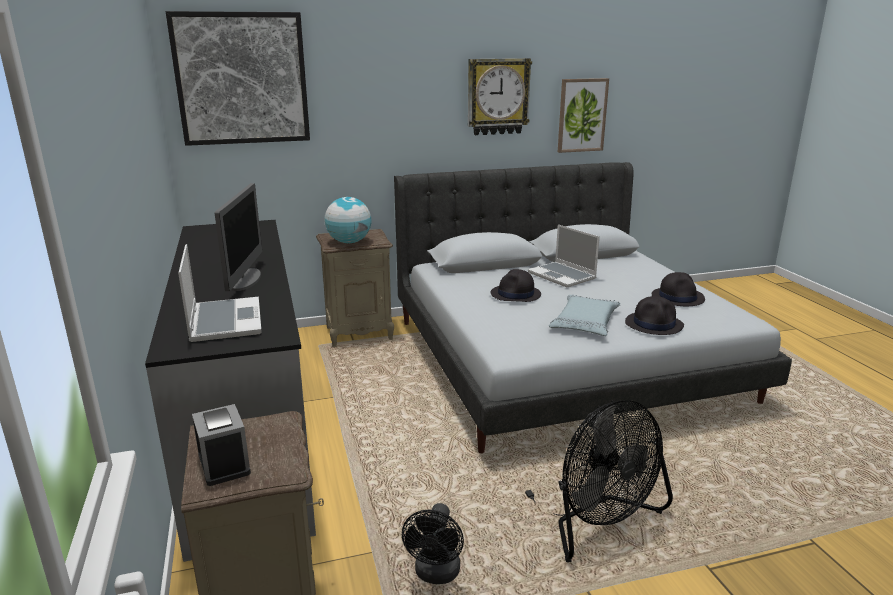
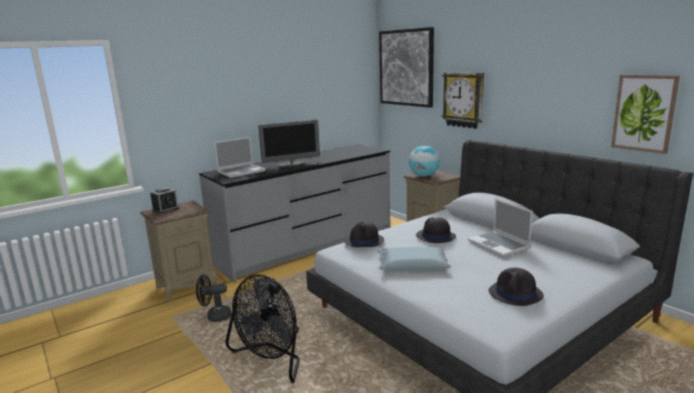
camera: 70 degrees right, 5 degrees down
wall clock [468,58,532,135] -> wall clock moved to [442,73,484,129]
laptop [528,224,600,287] -> laptop turned 60 degrees counterclockwise [467,199,533,257]
black hat [625,296,684,335] -> black hat moved to [344,221,384,247]

